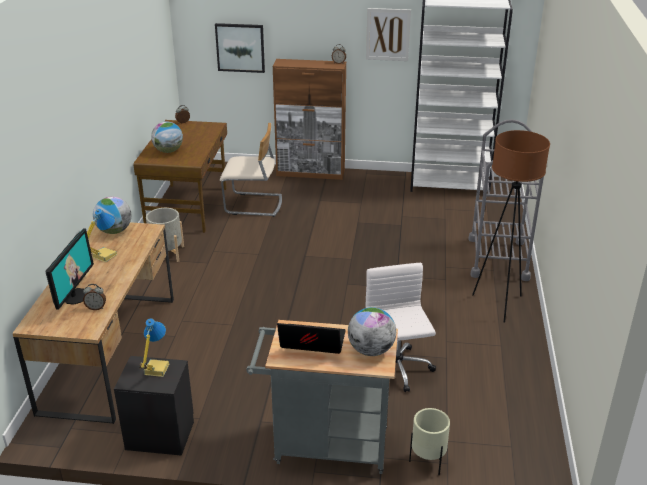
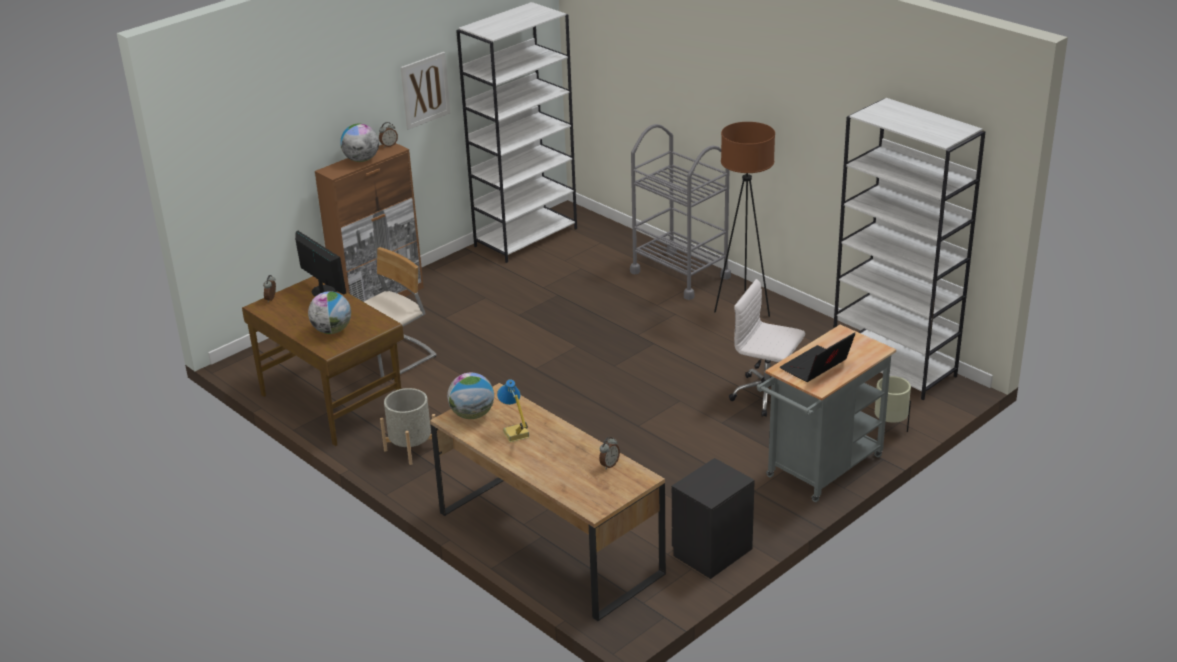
camera: 50 degrees left, 0 degrees up
monitor [45,228,94,310] -> monitor moved to [295,231,346,297]
table lamp [139,318,169,377] -> none
picture [215,23,265,73] -> none
globe [348,307,396,356] -> globe moved to [340,123,379,162]
none -> white bookcase [833,98,986,400]

